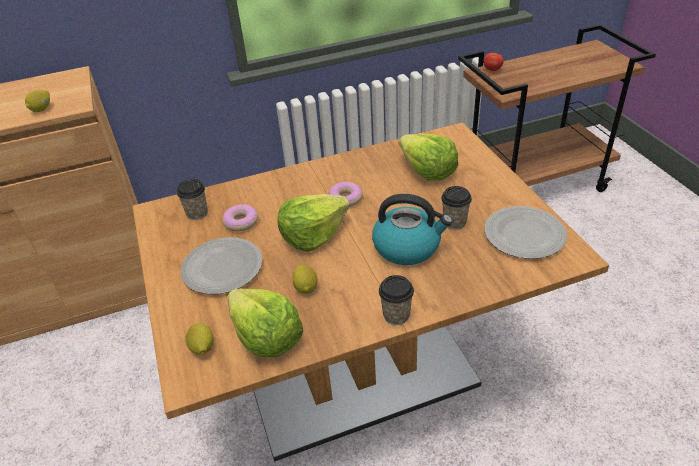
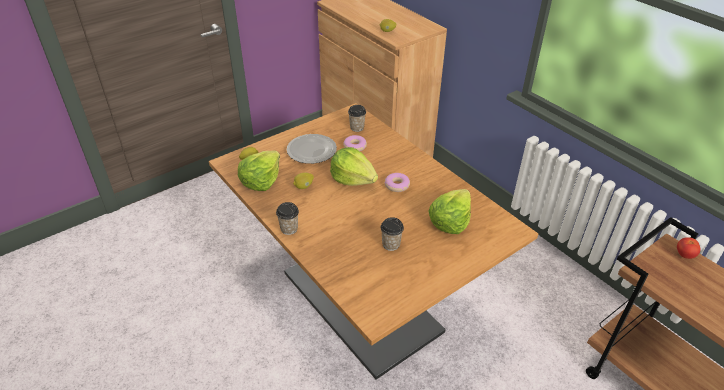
camera: 70 degrees right, 0 degrees up
kettle [372,194,453,265] -> none
plate [484,206,567,259] -> none

